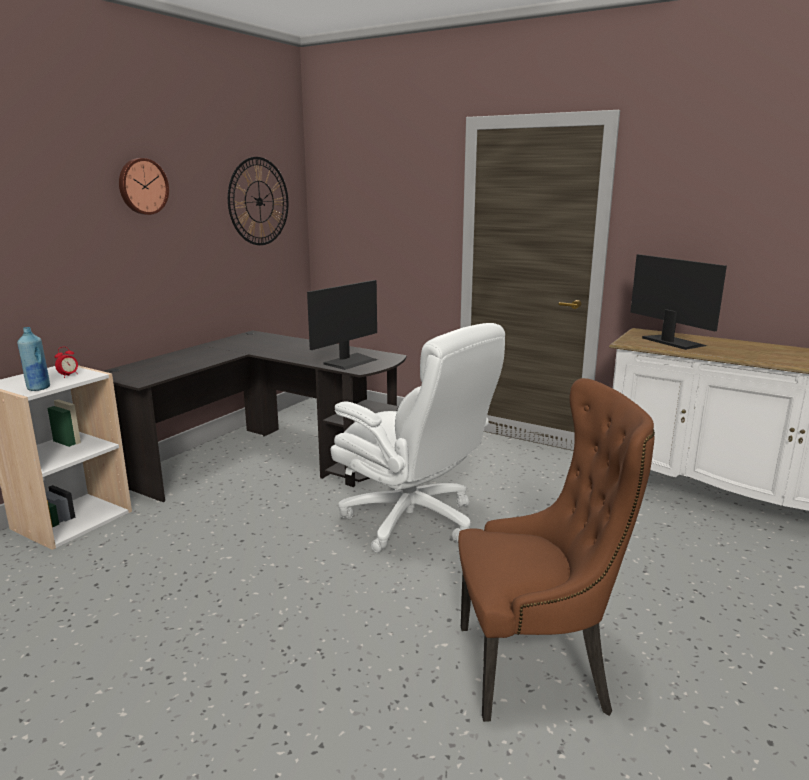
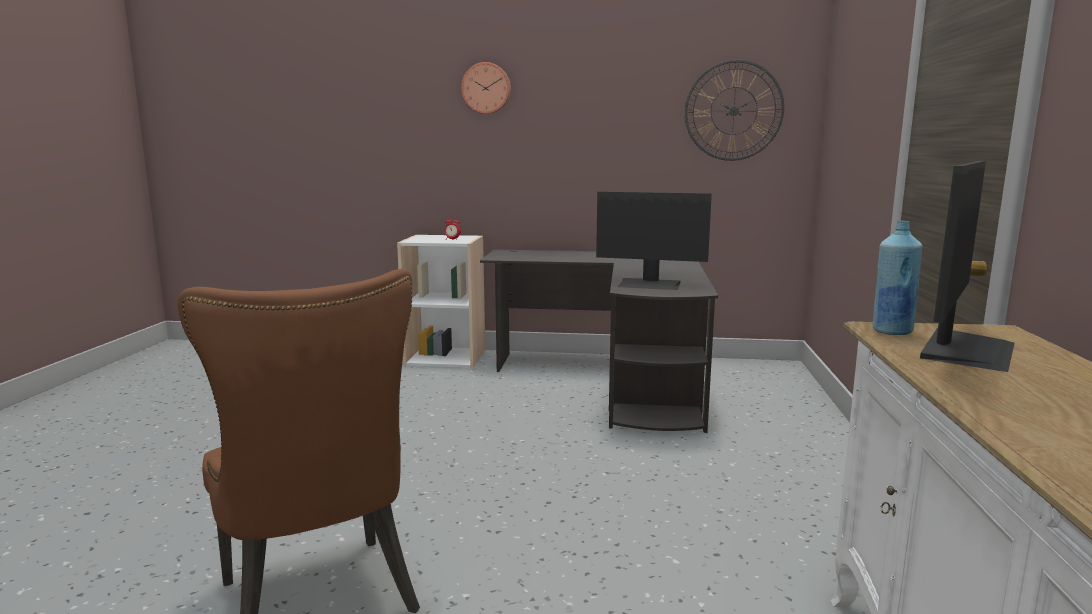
camera: 65 degrees right, 5 degrees down
blue bottle [17,327,50,391] -> blue bottle moved to [873,220,922,335]
wall clock [119,158,169,215] -> wall clock moved to [461,62,511,114]
white office chair [331,323,505,553] -> none

